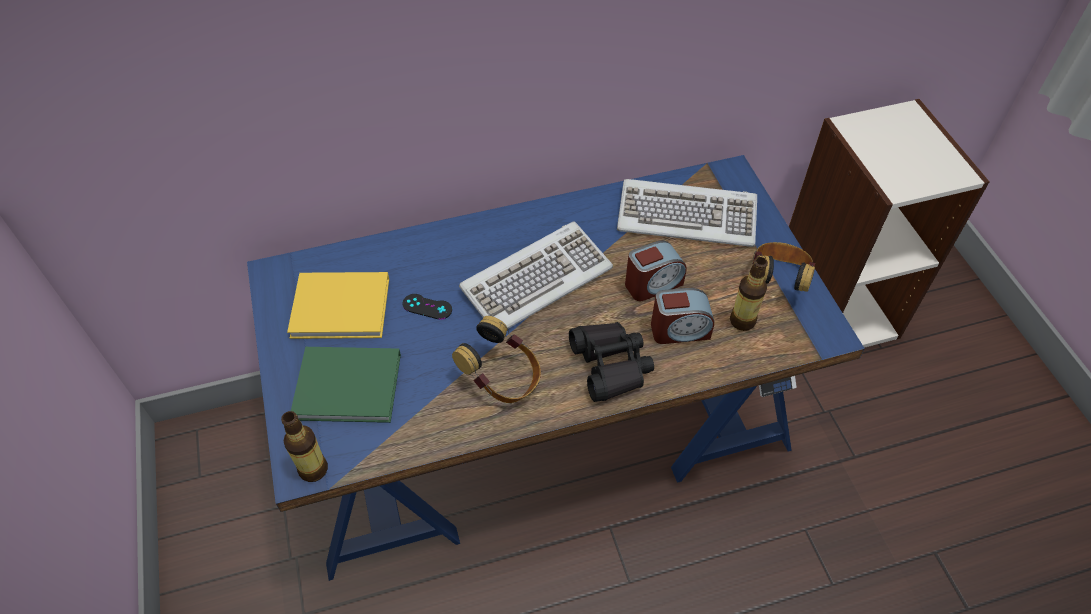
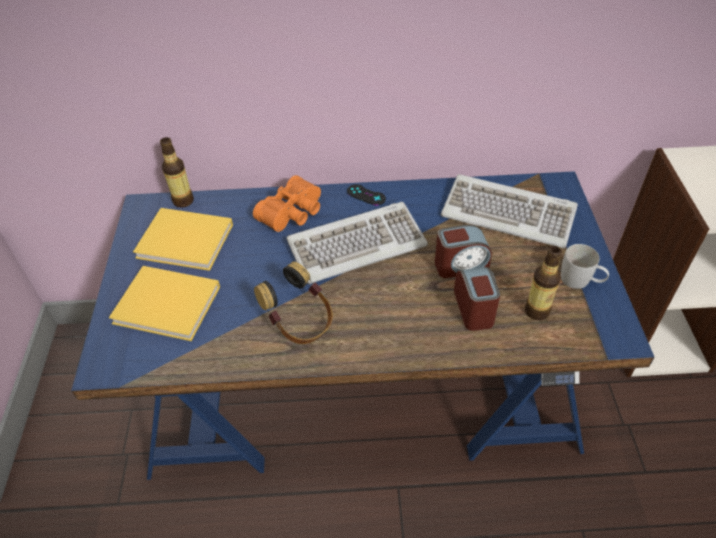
camera: 15 degrees right, 5 degrees down
bottle [281,411,328,482] -> bottle moved to [160,137,194,208]
green book [291,347,401,423] -> yellow book [109,266,220,341]
black game controller [402,294,452,320] -> black game controller moved to [347,184,386,206]
black binoculars [569,322,654,402] -> none
alarm clock [651,288,714,344] -> alarm clock turned 105 degrees counterclockwise [454,267,500,331]
headphones [753,242,815,292] -> white mug [561,244,609,289]
none -> orange binoculars [253,175,321,232]

